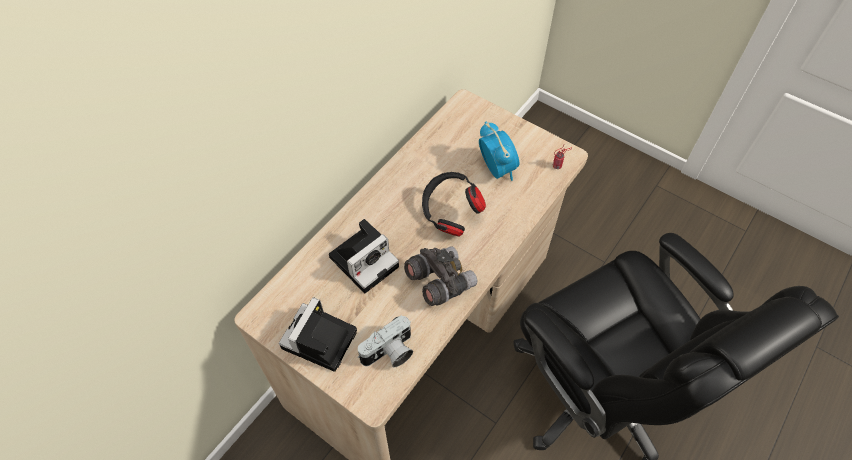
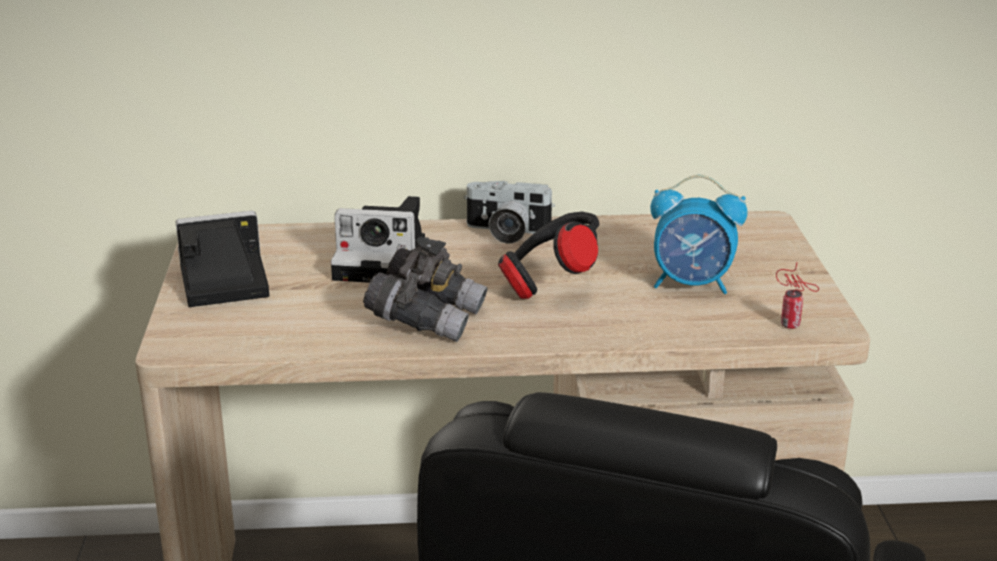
camera: 50 degrees right, 30 degrees down
camera [358,315,413,368] -> camera moved to [464,181,555,244]
alarm clock [479,122,519,181] -> alarm clock turned 75 degrees clockwise [650,175,748,294]

